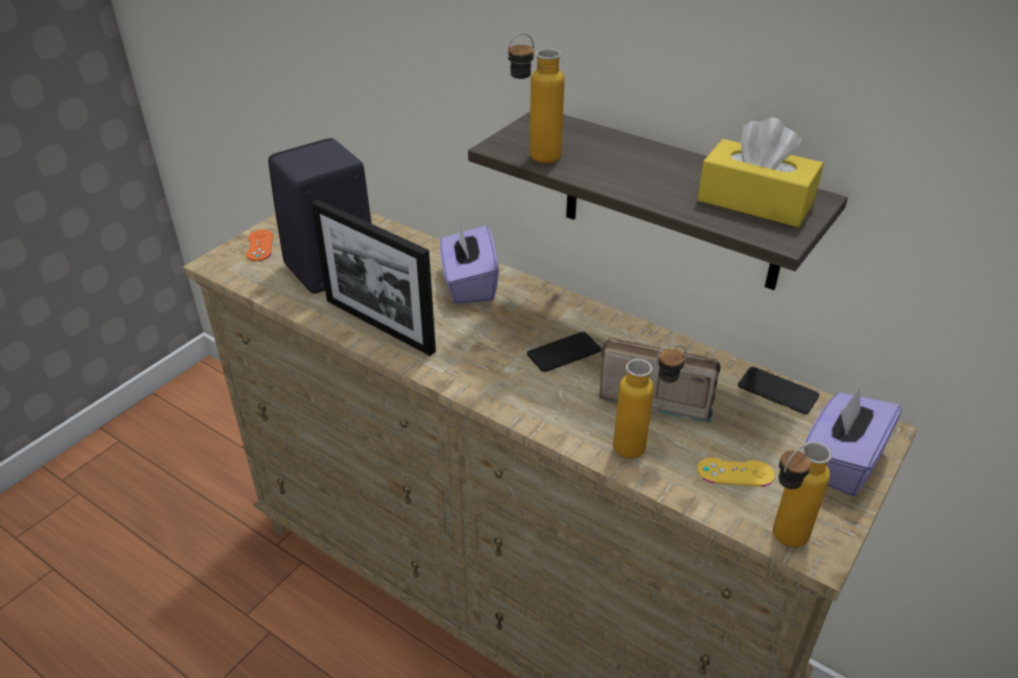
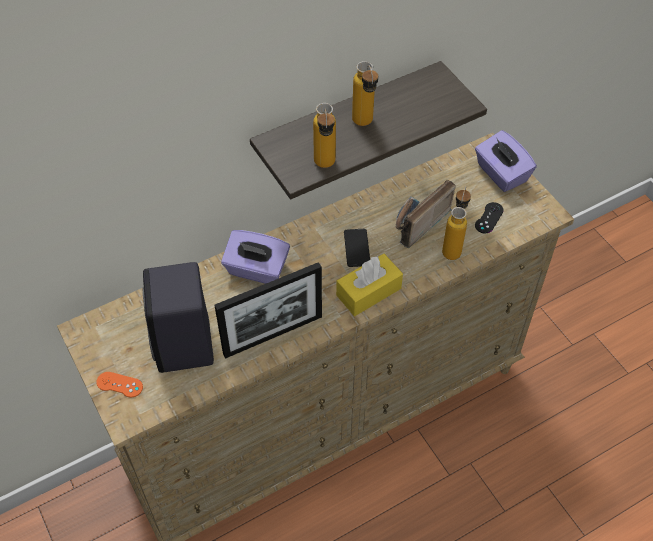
camera: 65 degrees left, 15 degrees up
yellow tissue box [697,117,823,227] -> yellow tissue box moved to [336,254,403,316]
yellow game controller [697,458,775,487] -> black game controller [475,202,504,233]
phone [738,367,819,414] -> none
bottle [773,442,832,547] -> bottle moved to [352,61,378,126]

